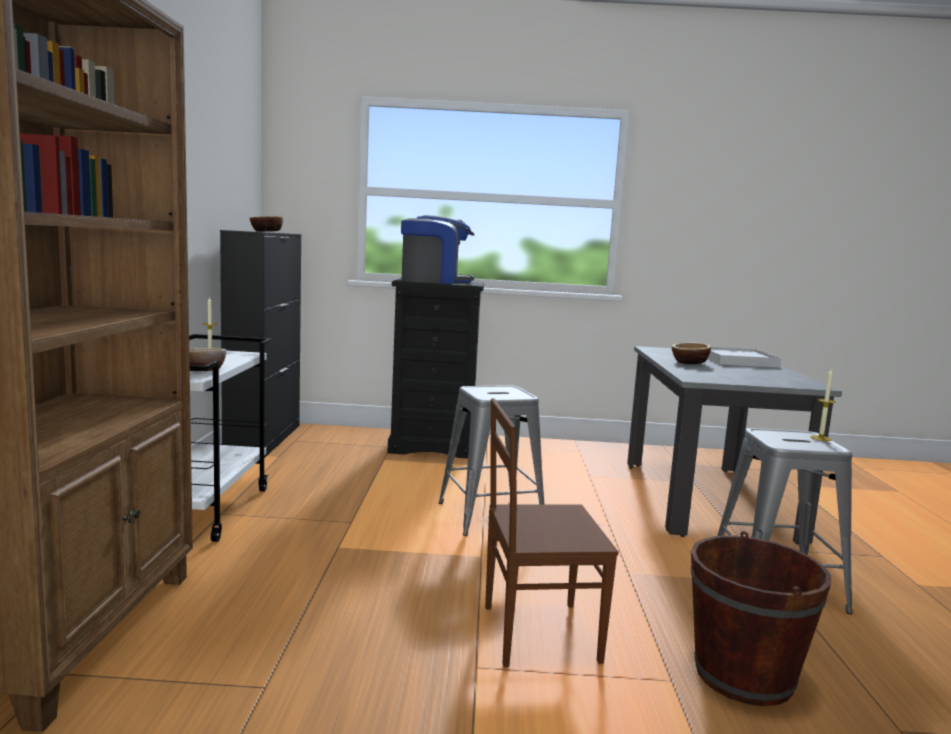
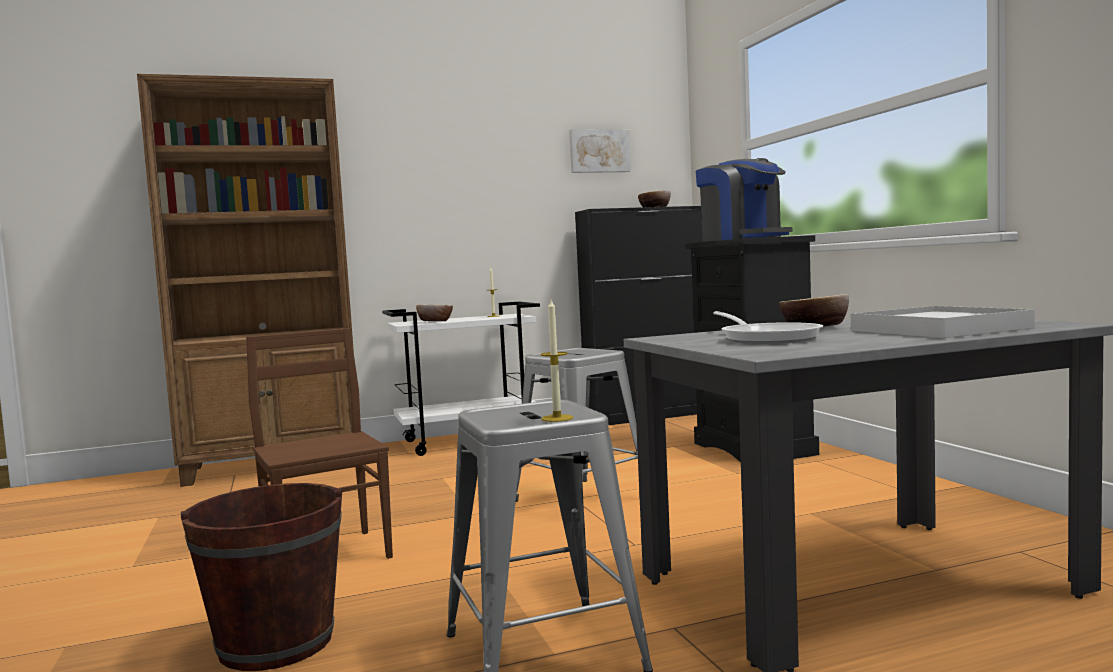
camera: 70 degrees right, 5 degrees down
none -> picture [569,129,631,173]
none -> frying pan [713,311,823,344]

